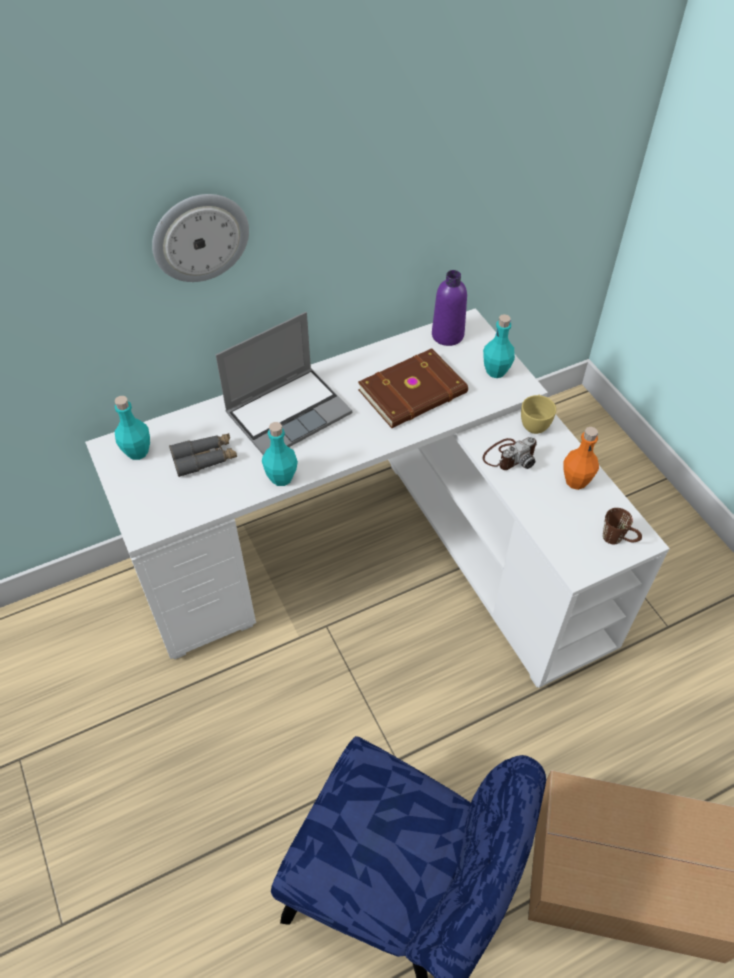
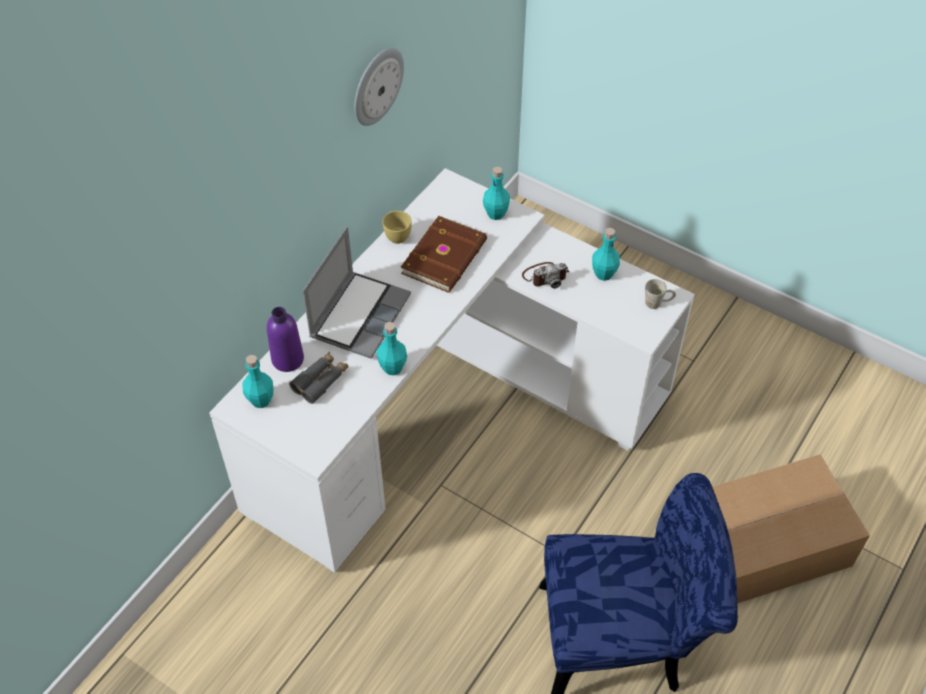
camera: 30 degrees left, 0 degrees up
wall clock [152,194,249,282] -> wall clock moved to [355,48,404,126]
purple bottle [432,270,467,346] -> purple bottle moved to [267,307,304,372]
camera [483,437,537,470] -> camera turned 45 degrees clockwise [522,262,569,289]
yellow cup [521,395,556,434] -> yellow cup moved to [382,211,412,244]
orange bottle [563,427,599,490] -> turquoise bottle [592,228,620,281]
brown mug [603,508,642,545] -> white mug [645,279,676,309]

